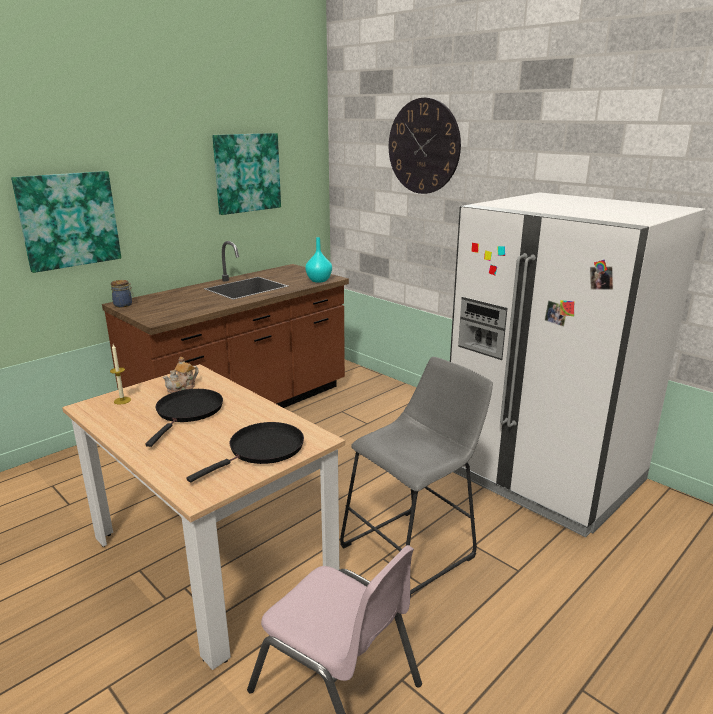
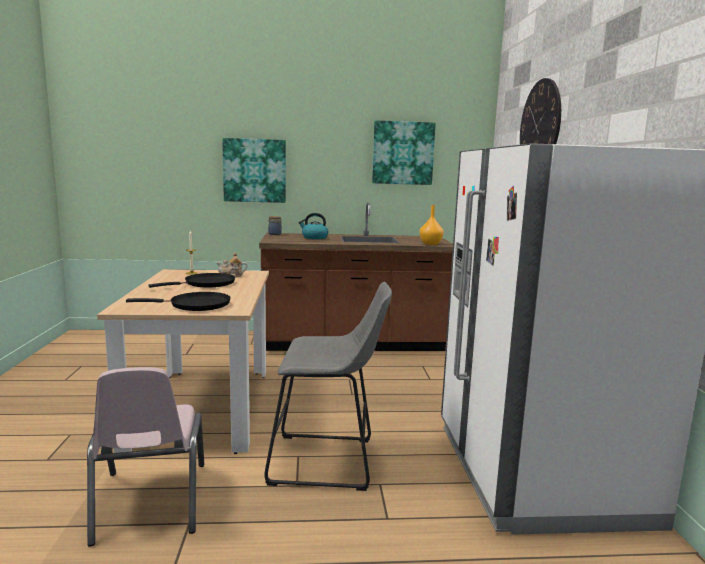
camera: 40 degrees right, 10 degrees down
turquoise vase [305,237,332,283] -> orange vase [419,205,444,245]
none -> kettle [299,213,328,239]

